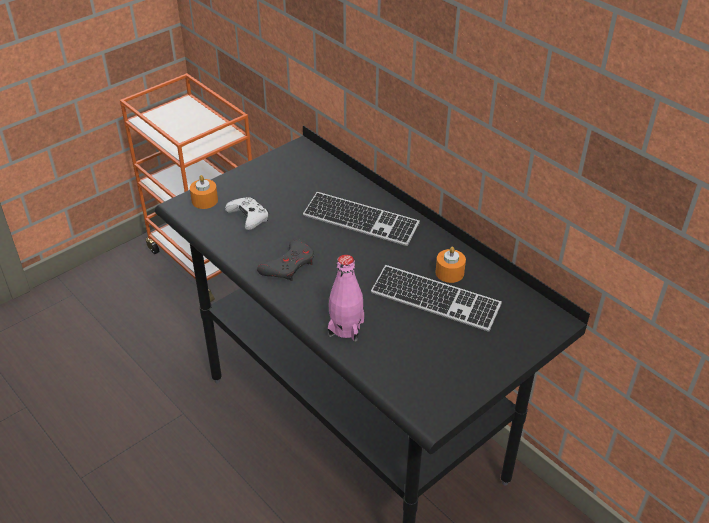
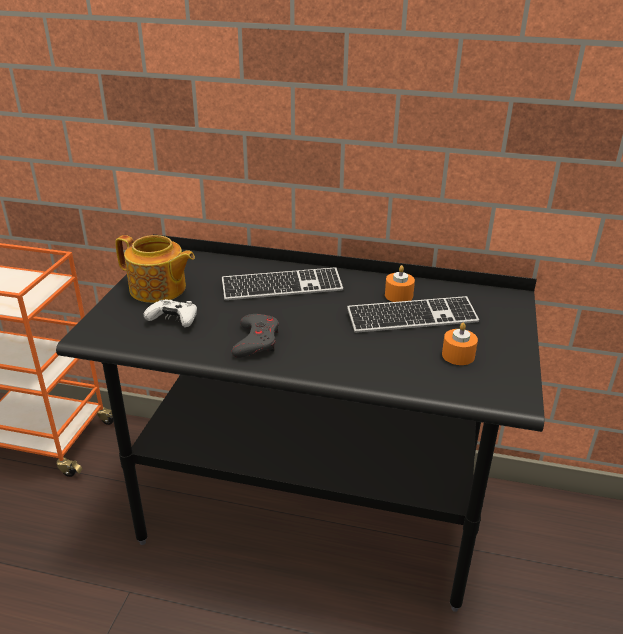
camera: 35 degrees left, 10 degrees down
orange candle [190,175,218,209] -> orange candle moved to [442,322,478,365]
pink bottle [328,254,364,342] -> none
none -> teapot [115,235,195,303]

